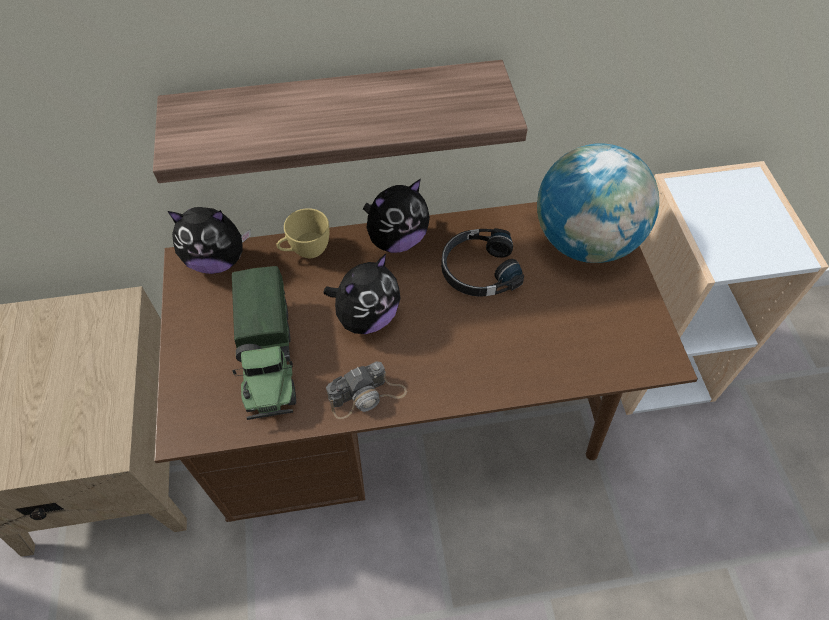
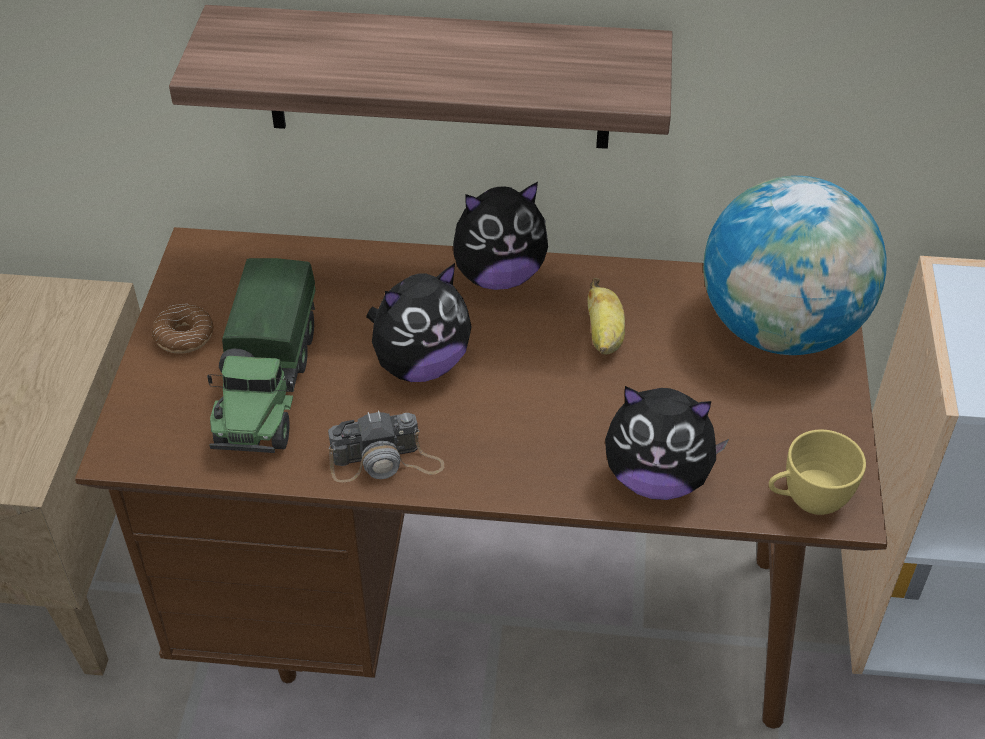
camera: 15 degrees right, 10 degrees down
plush toy [168,207,251,274] -> plush toy moved to [605,386,729,500]
yellow cup [276,208,329,258] -> yellow cup moved to [769,430,866,515]
black headphones [441,228,524,297] -> banana [588,278,625,354]
none -> donut [152,304,214,354]

